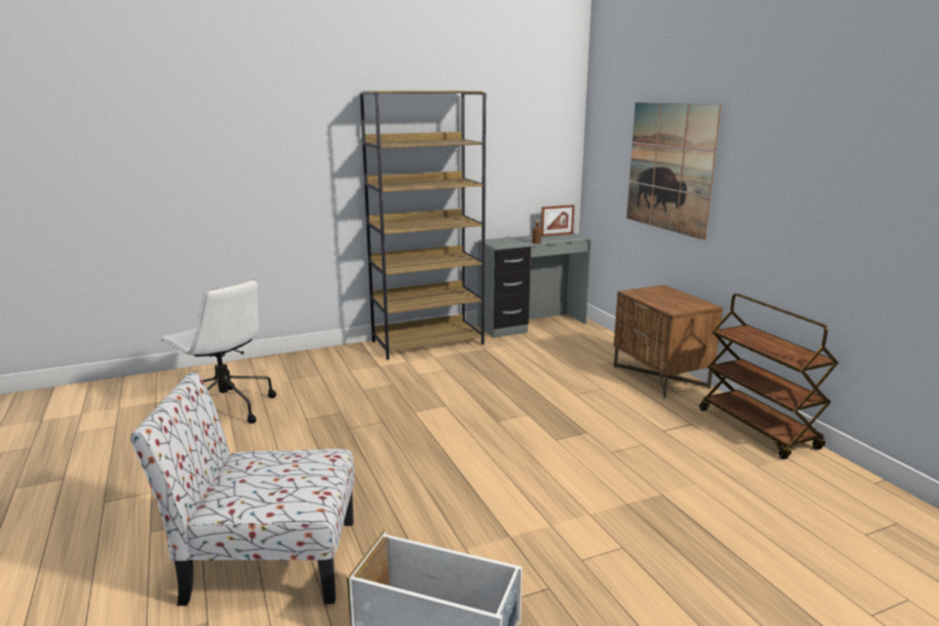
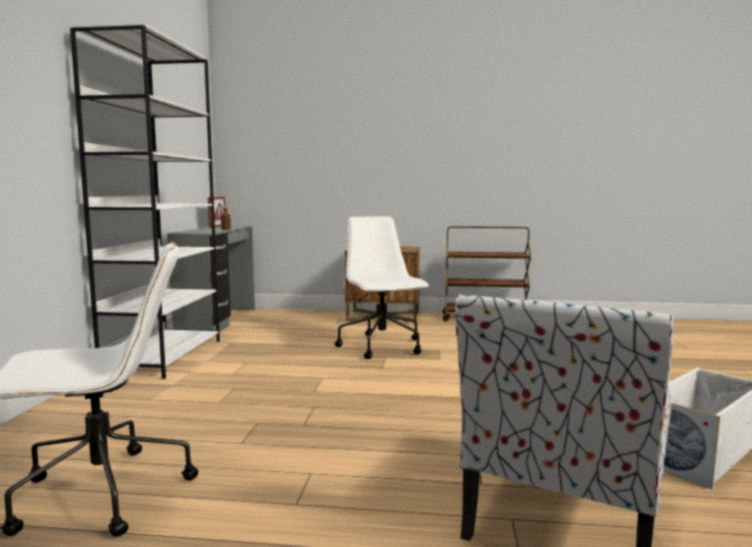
camera: 60 degrees left, 10 degrees down
brown bookcase [360,91,486,360] -> white bookcase [70,24,220,379]
picture [627,102,721,240] -> none
none -> white office chair [335,216,430,359]

